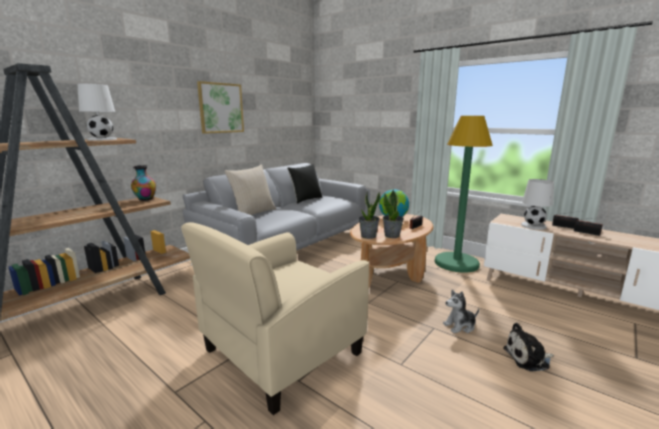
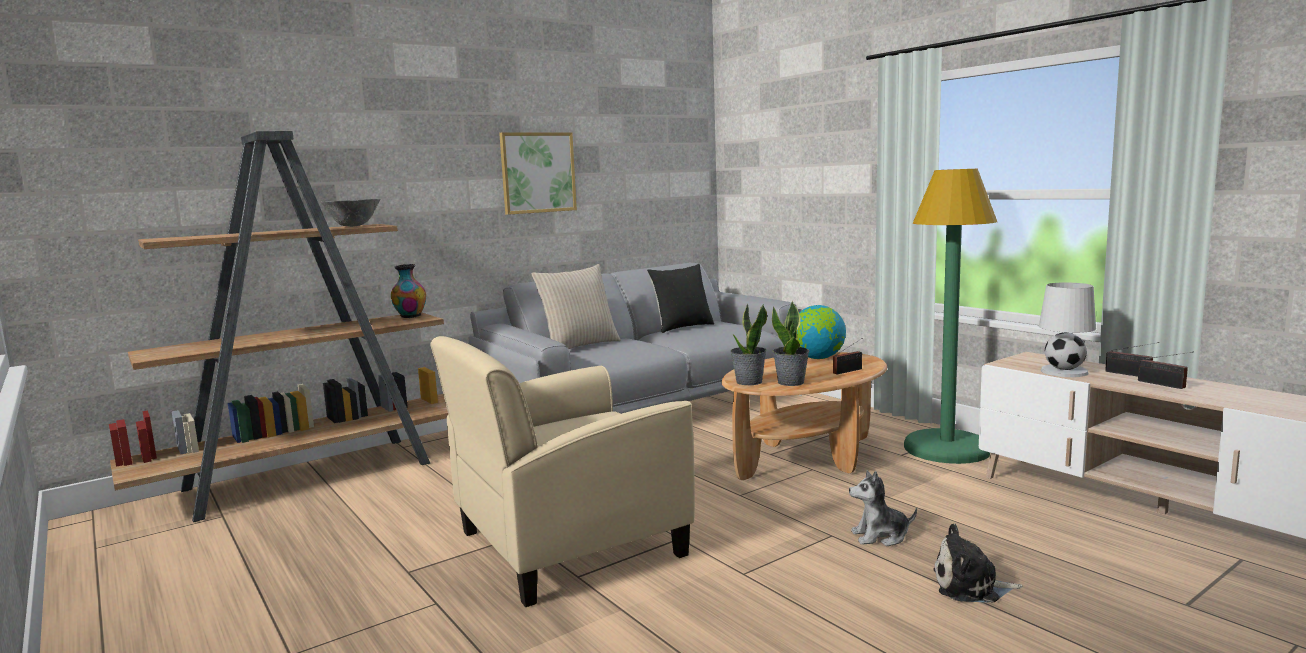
camera: 15 degrees right, 5 degrees down
white table lamp [78,83,117,141] -> grey bowl [321,199,380,227]

